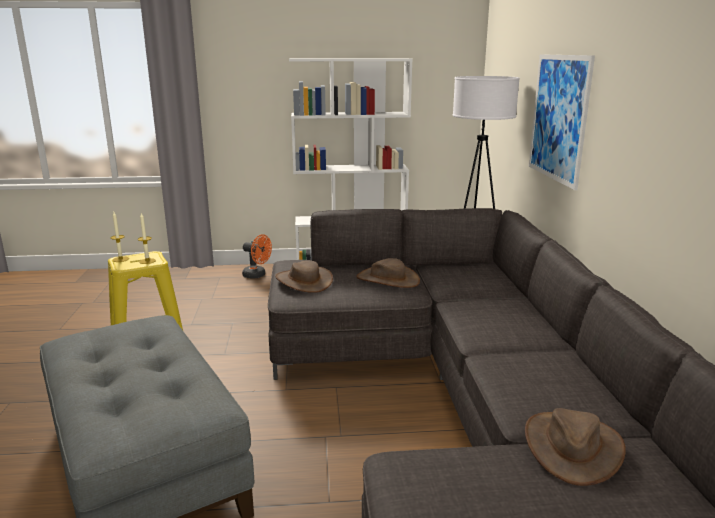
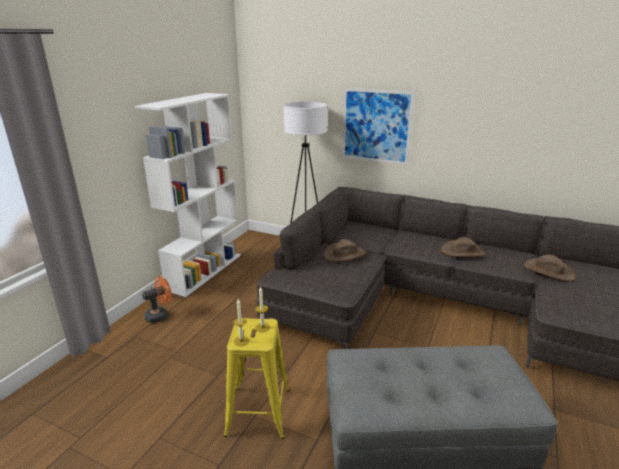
camera: 60 degrees left, 5 degrees up
brown hat [275,260,333,293] -> brown hat moved to [440,237,486,257]

